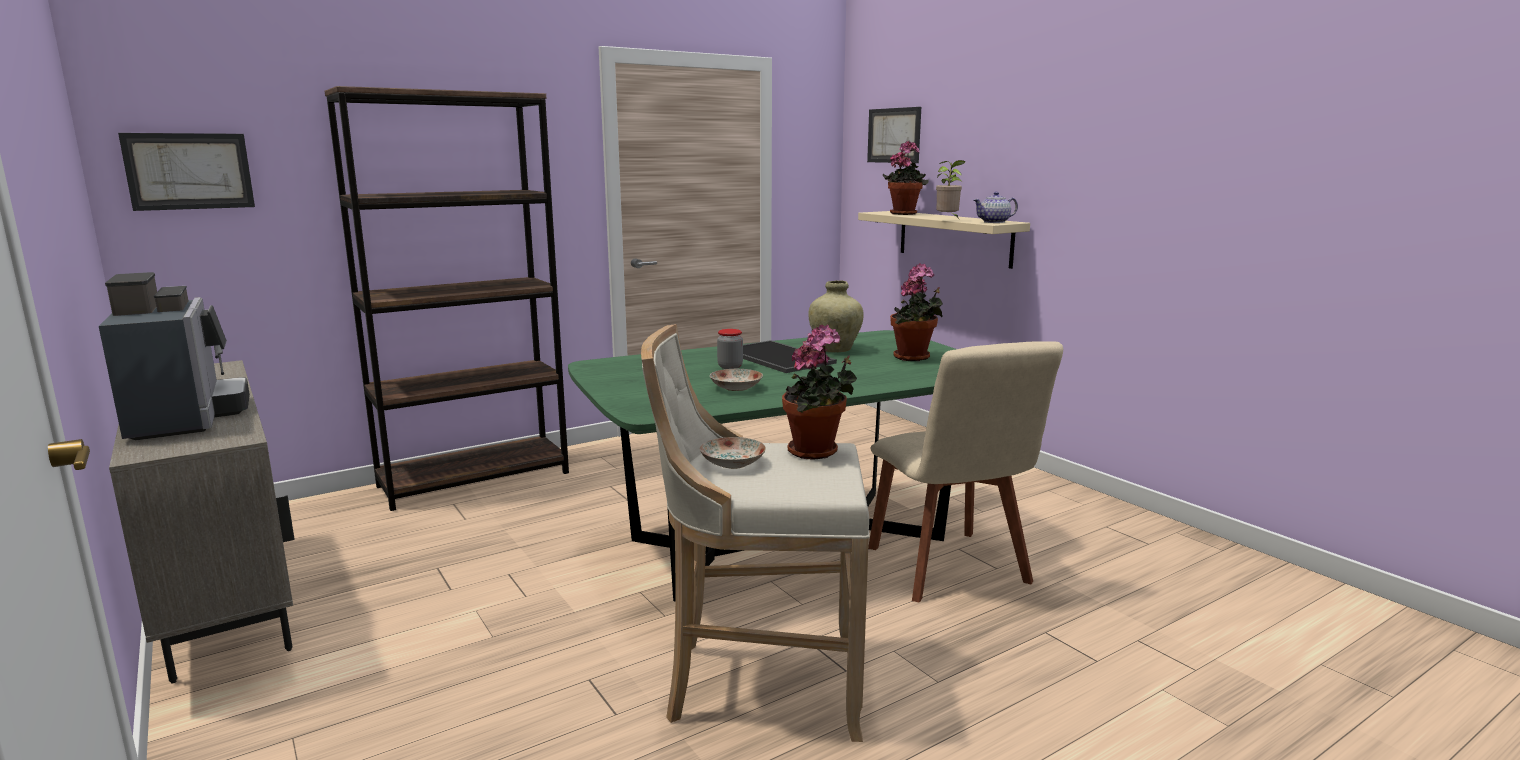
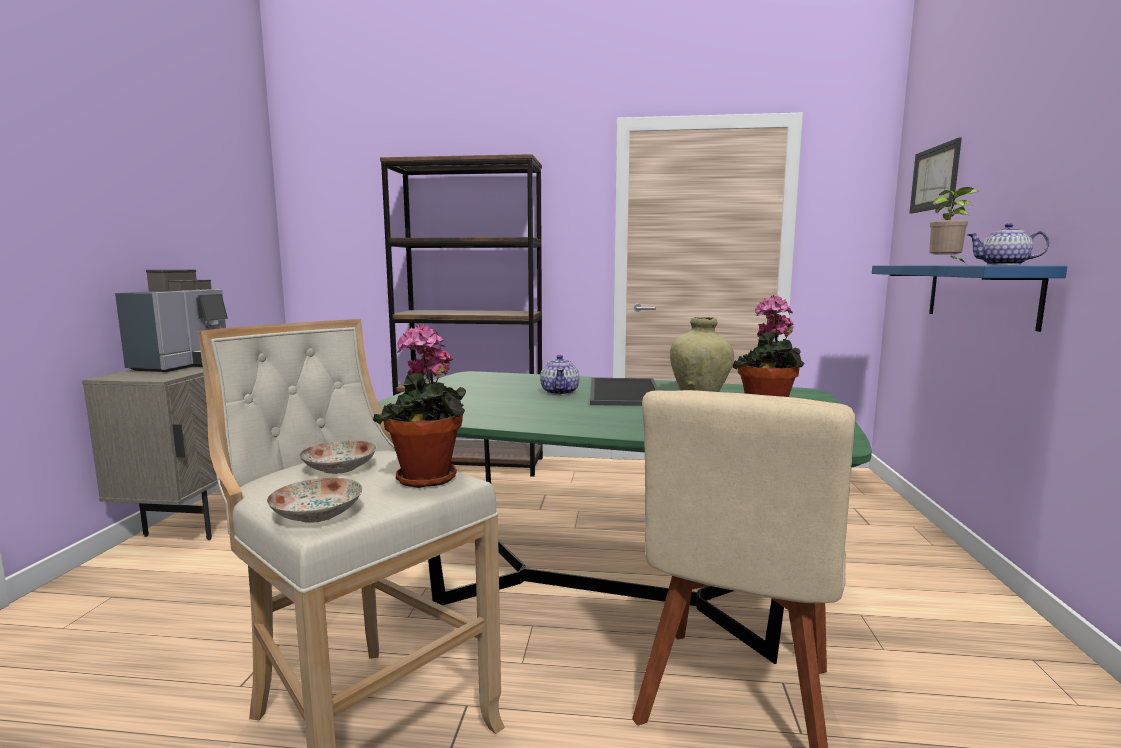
camera: 40 degrees right, 5 degrees down
picture [118,133,255,211] -> none
plate [710,369,763,391] -> plate moved to [267,478,363,523]
jar [717,329,743,369] -> teapot [540,355,580,395]
beige shelf [858,211,1030,269] -> blue shelf [872,266,1067,332]
potted plant [883,141,928,215] -> none

